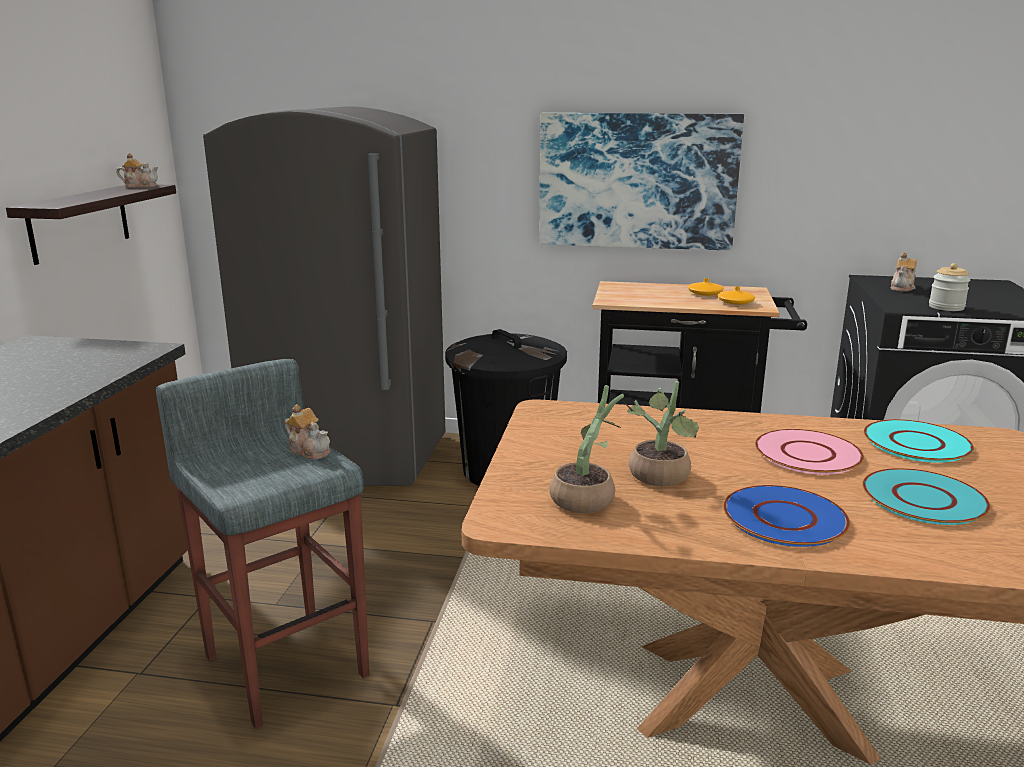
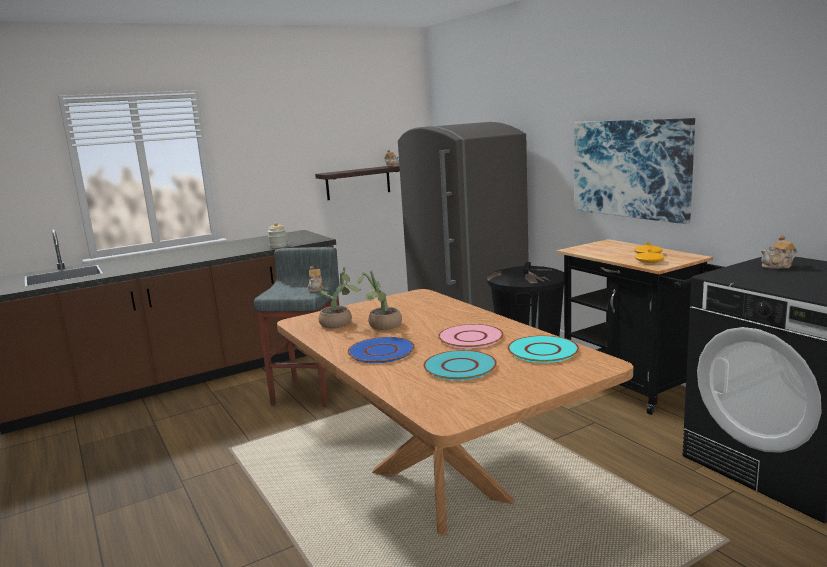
camera: 50 degrees right, 5 degrees down
jar [929,263,970,311] -> jar moved to [268,223,287,248]

